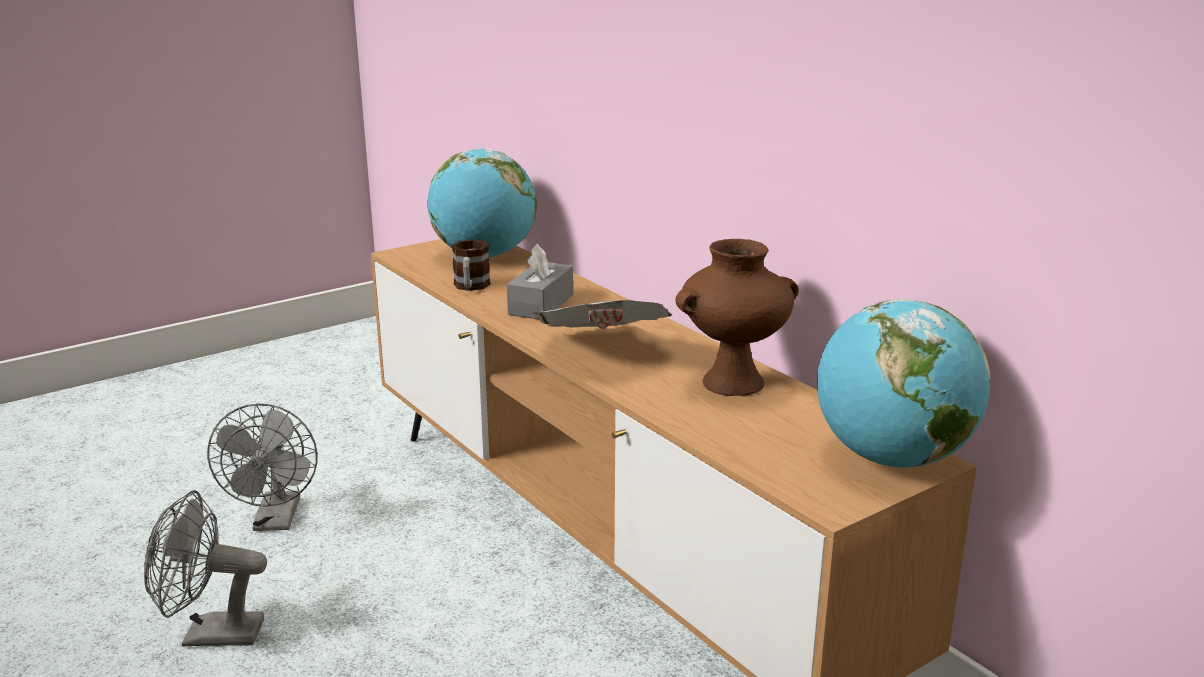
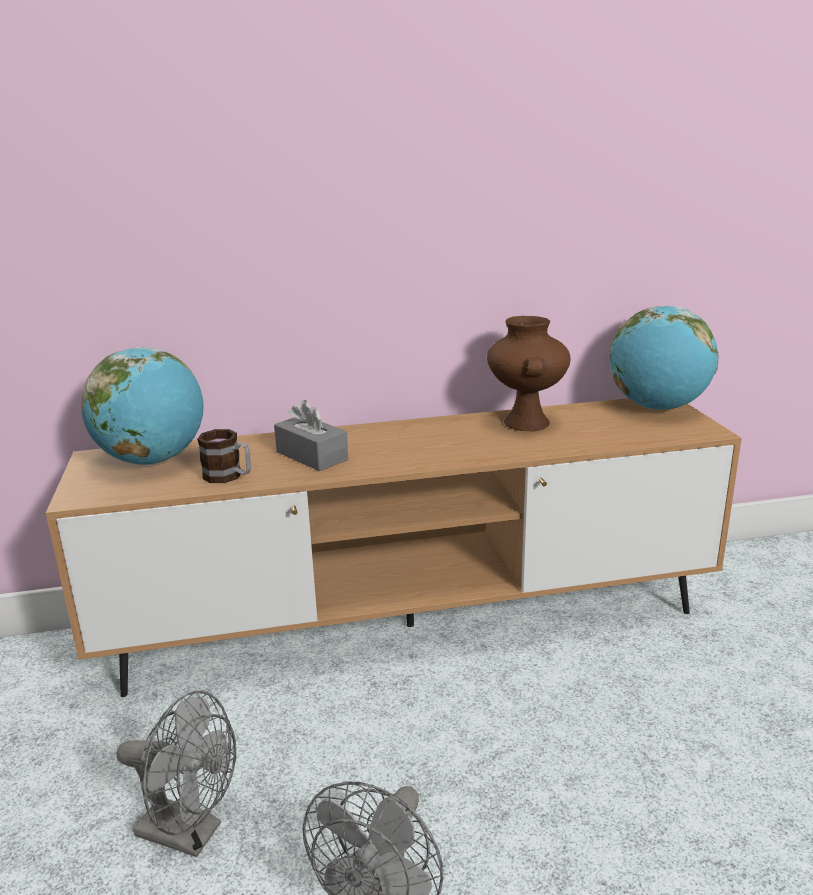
camera: 65 degrees left, 0 degrees up
newspaper [534,300,672,329] -> none

